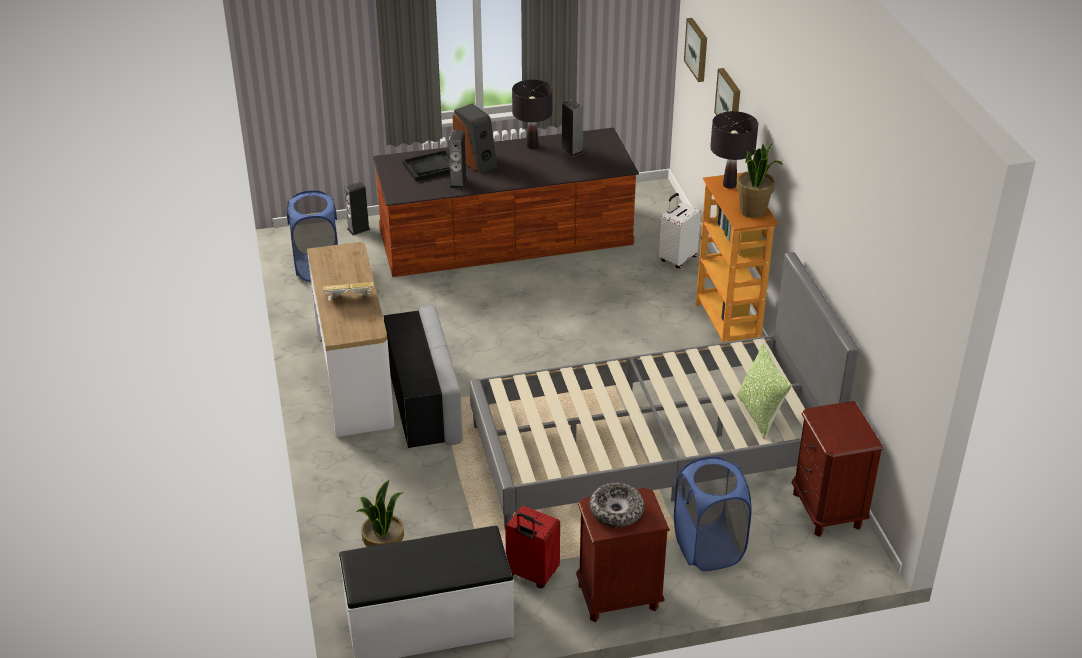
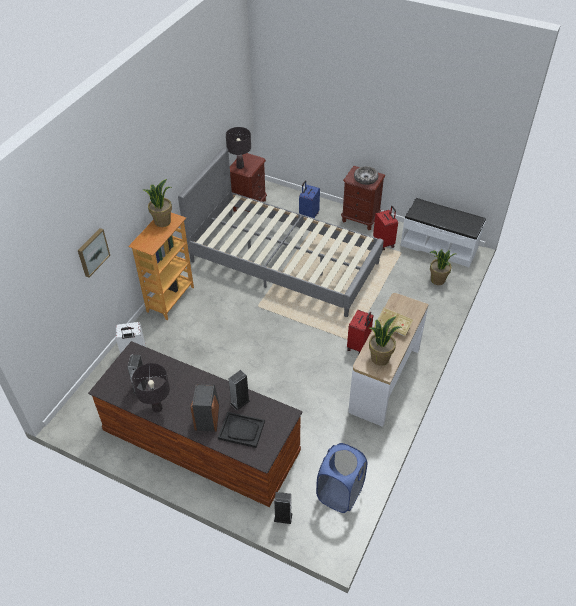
camera: 140 degrees left, 10 degrees up
grey ottoman [384,305,463,448] -> red suitcase [347,310,374,353]
blue laundry basket [674,456,752,571] -> blue suitcase [299,180,320,218]
picture [684,18,707,82] -> none
black table lamp [710,111,758,189] -> black table lamp moved to [226,127,251,169]
pillow [736,343,792,439] -> none
none -> potted plant [369,316,402,366]

